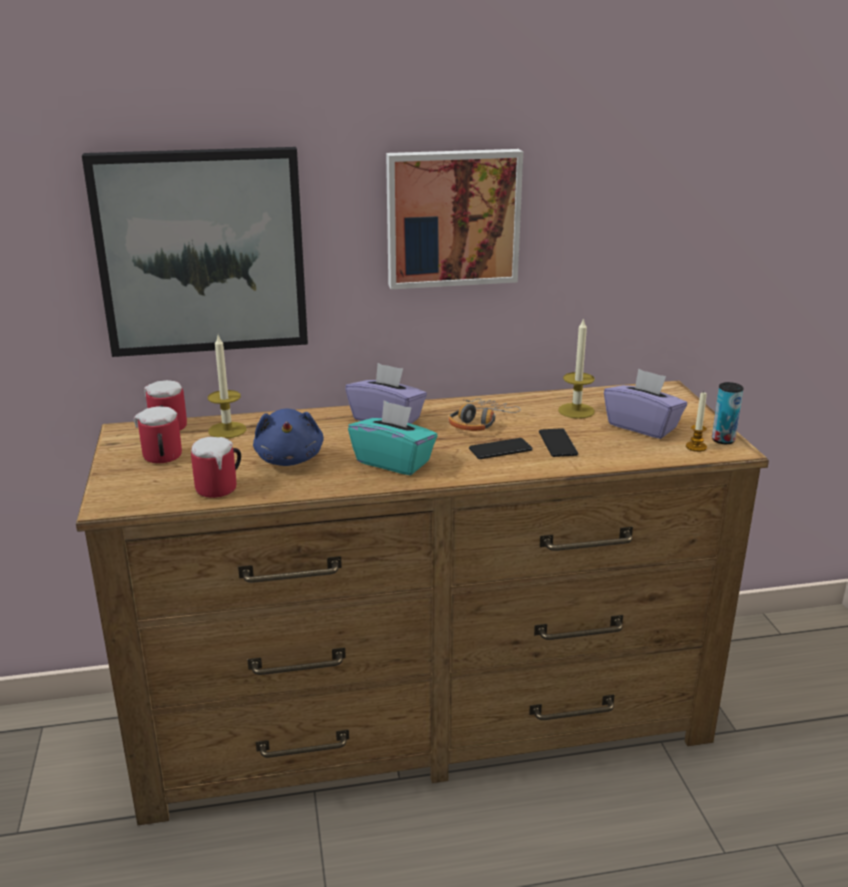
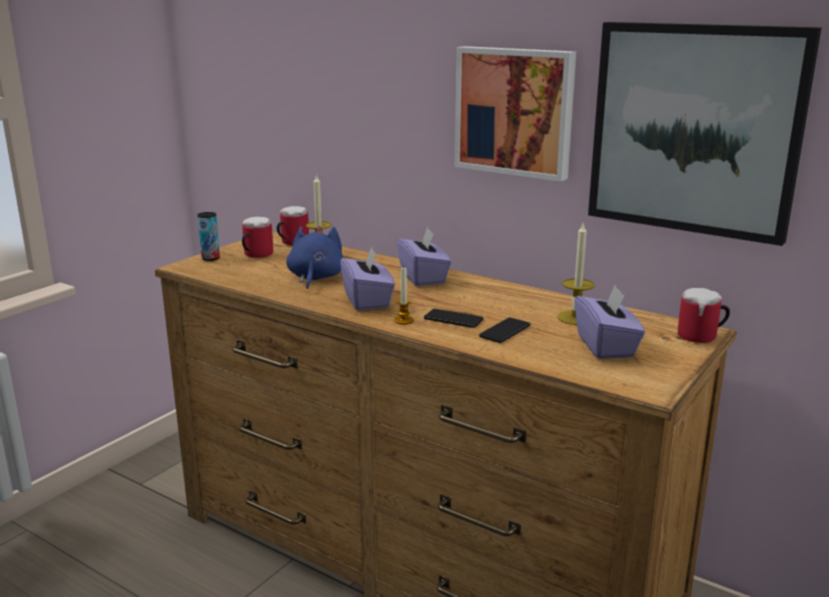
camera: 45 degrees right, 5 degrees down
picture [82,147,308,357] -> picture moved to [588,22,822,246]
mug [191,437,241,498] -> mug moved to [678,288,730,343]
blue plush toy [253,409,324,466] -> blue plush toy turned 150 degrees clockwise [286,226,343,289]
turquoise tissue box [348,401,437,475] -> purple tissue box [340,246,395,311]
headphones [448,398,521,431] -> none
candle [686,392,707,452] -> candle moved to [394,267,414,325]
can [712,382,743,444] -> can moved to [197,212,220,261]

